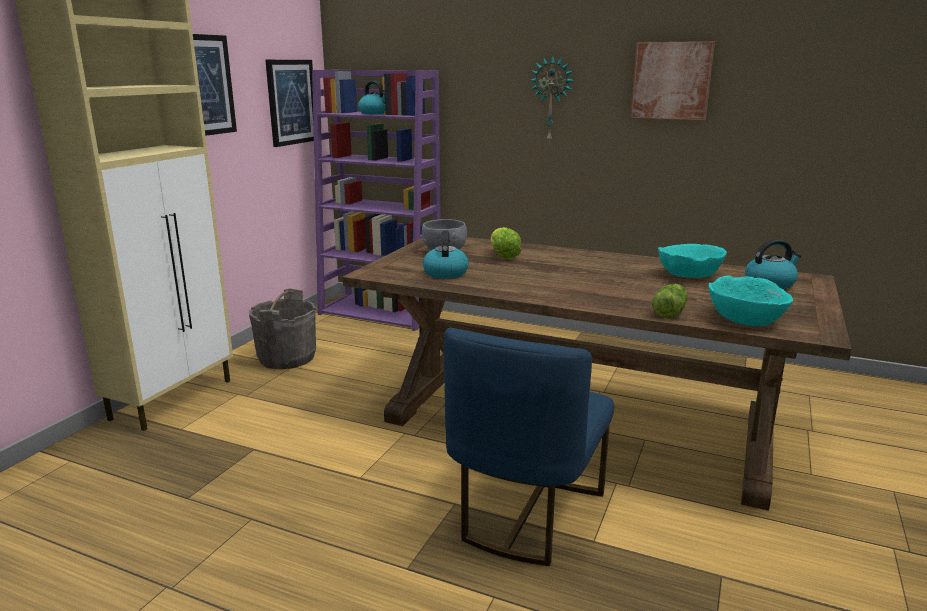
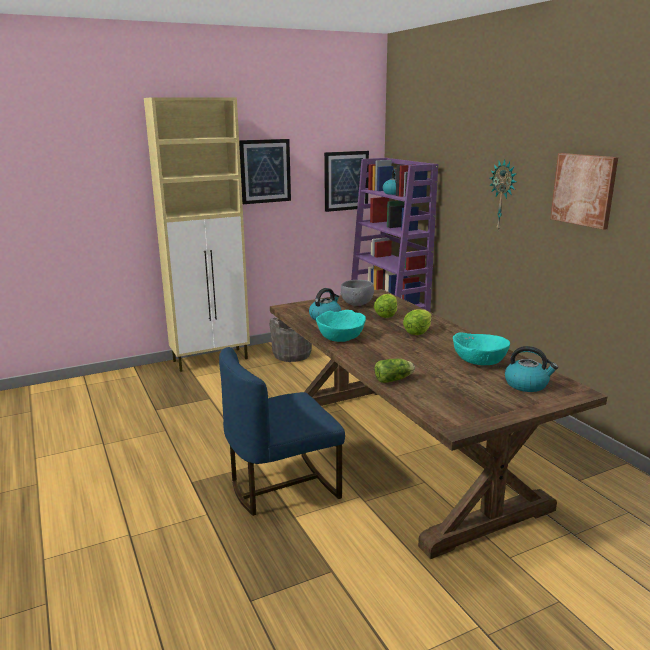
camera: 40 degrees right, 0 degrees up
turquoise bowl [708,275,793,326] -> turquoise bowl moved to [316,310,366,342]
none -> lettuce [403,309,432,335]

